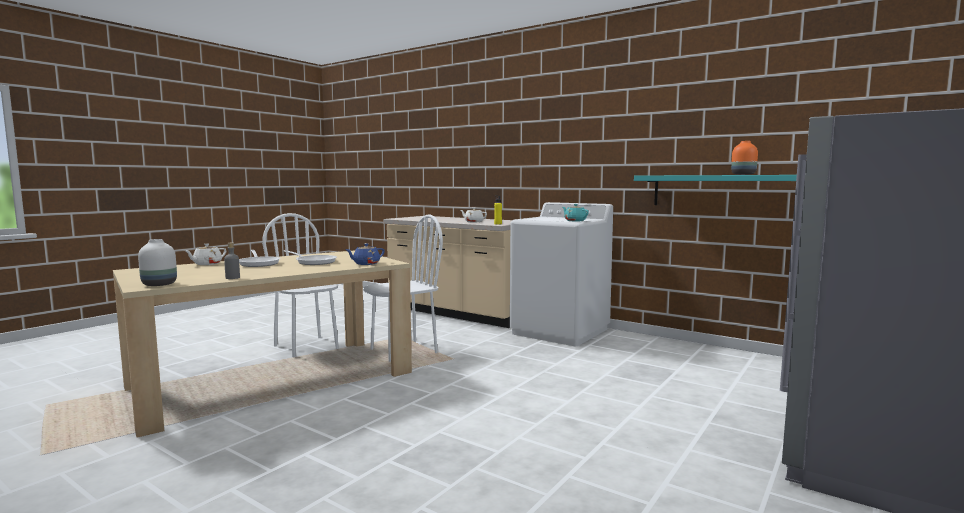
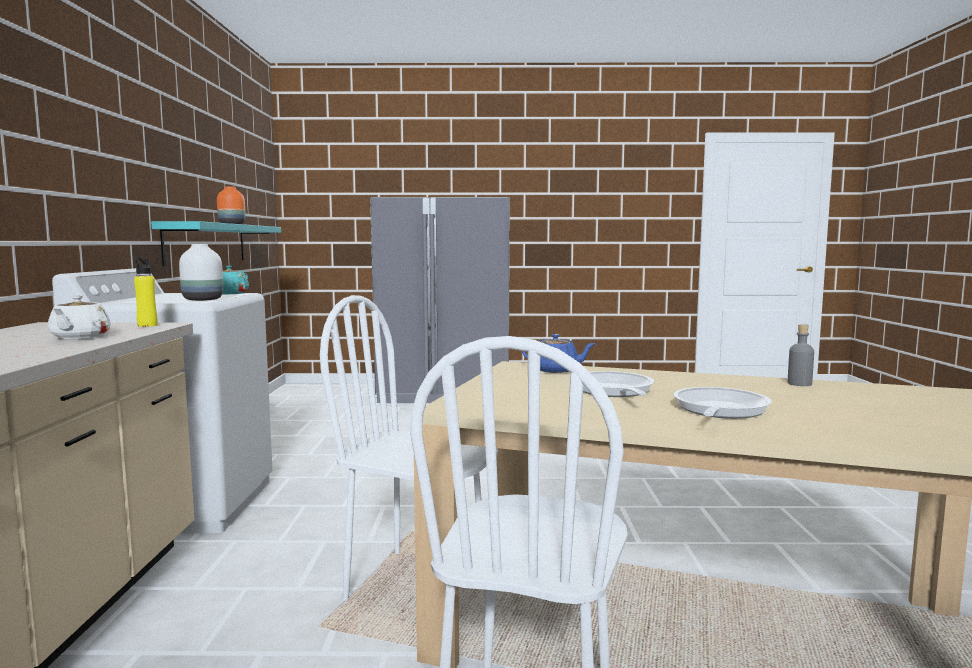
camera: 125 degrees left, 0 degrees up
white vase [138,239,177,286] -> white vase moved to [179,244,223,301]
white teapot [184,243,226,265] -> none

